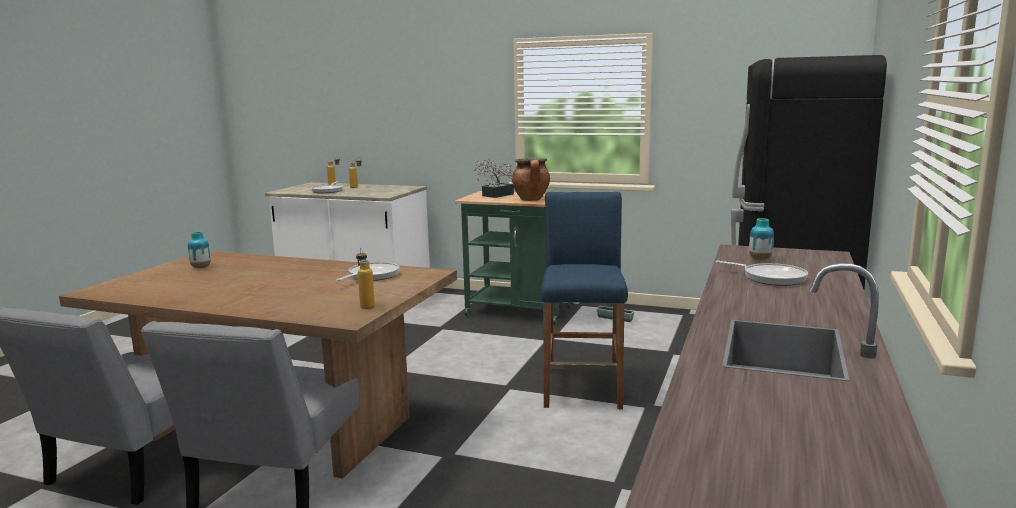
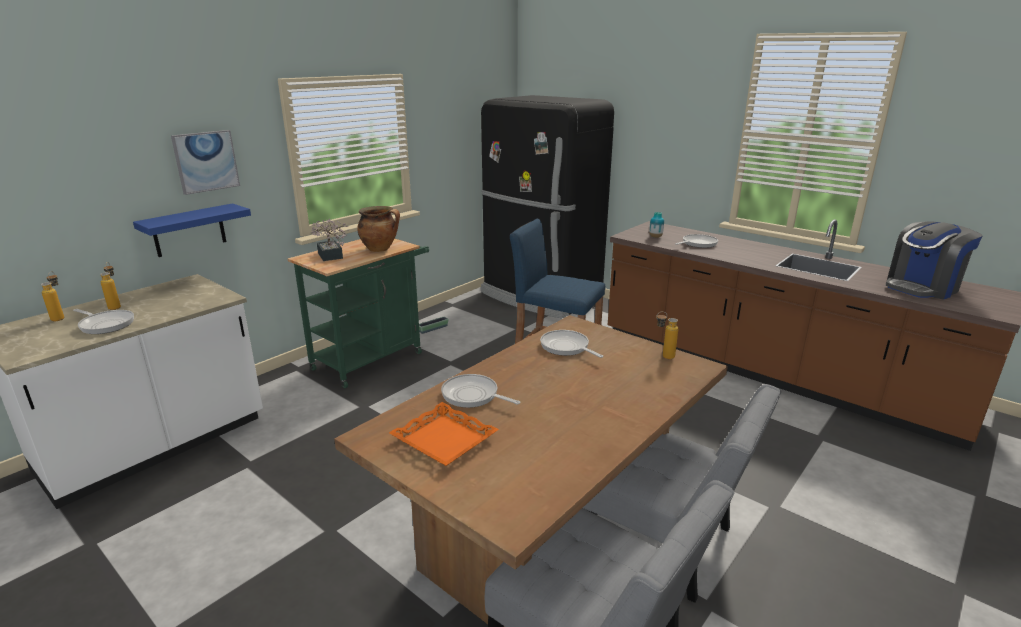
camera: 70 degrees left, 10 degrees up
vase [188,232,211,268] -> orange tray [389,402,499,466]
none -> blue shelf [133,203,251,257]
none -> picture [171,130,240,195]
none -> frying pan [441,374,520,408]
none -> coffee machine [886,221,983,300]

